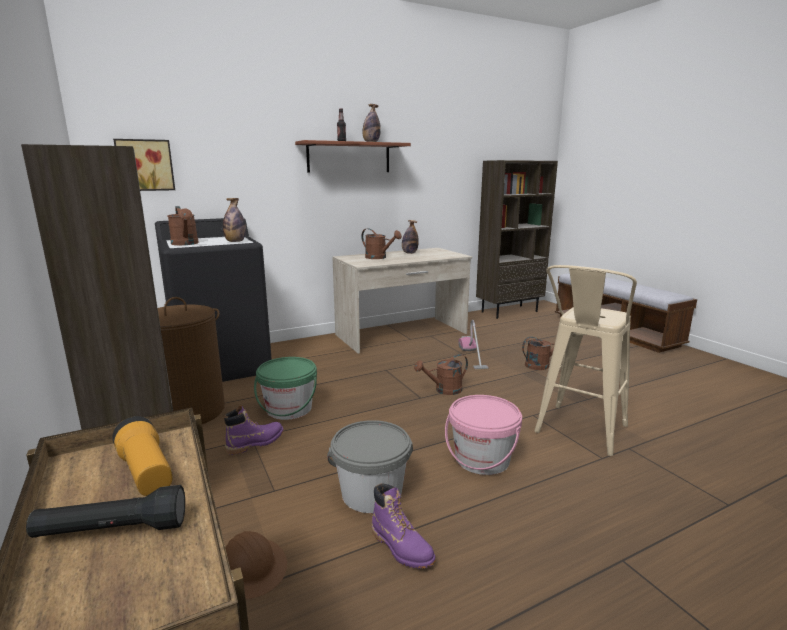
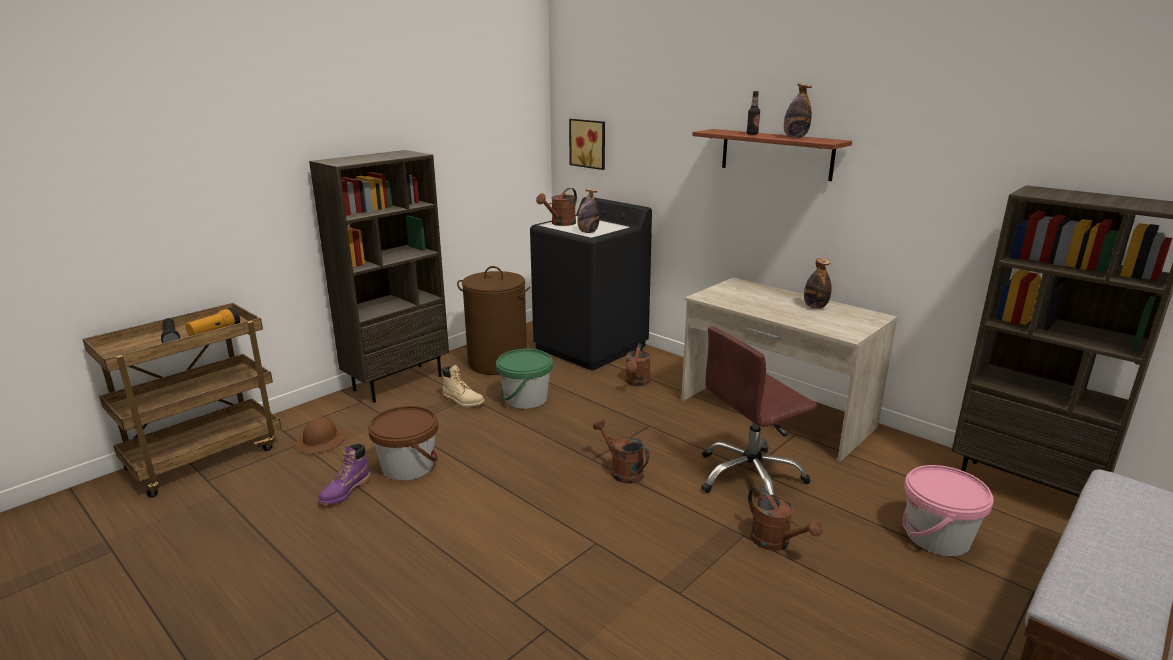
camera: 70 degrees right, 5 degrees up
purple boot [224,405,284,455] -> beige boot [442,365,485,407]
grey bucket [327,420,413,513] -> brown bucket [368,406,438,481]
brown watering can [361,228,402,259] -> brown watering can moved to [625,344,651,386]
pink bucket [445,395,522,475] -> pink bucket moved to [903,465,994,556]
vacuum cleaner [459,320,488,369] -> brown office chair [701,326,818,495]
beige stool [534,265,637,456] -> none

